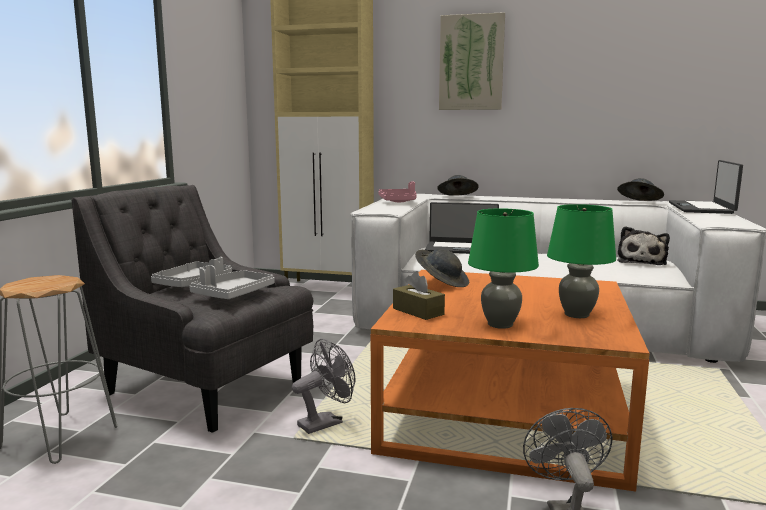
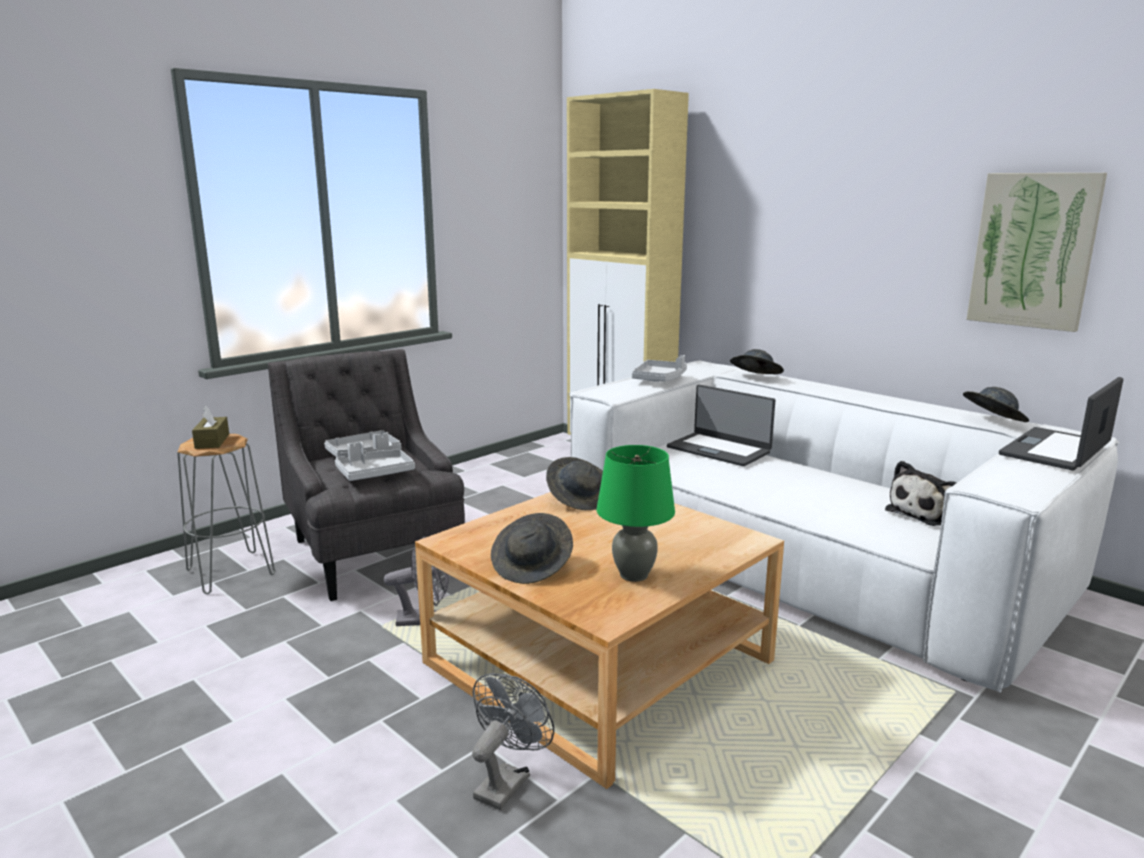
camera: 30 degrees right, 5 degrees up
orange coffee table [371,270,650,492] -> beige coffee table [415,492,784,789]
pink tray [378,182,417,202] -> grey tray [632,355,687,382]
brown tissue box [393,271,445,320] -> brown tissue box moved to [192,405,229,449]
picture [439,12,505,110] -> picture moved to [967,173,1107,332]
green table lamp [468,208,539,329] -> grey hat [491,513,573,584]

